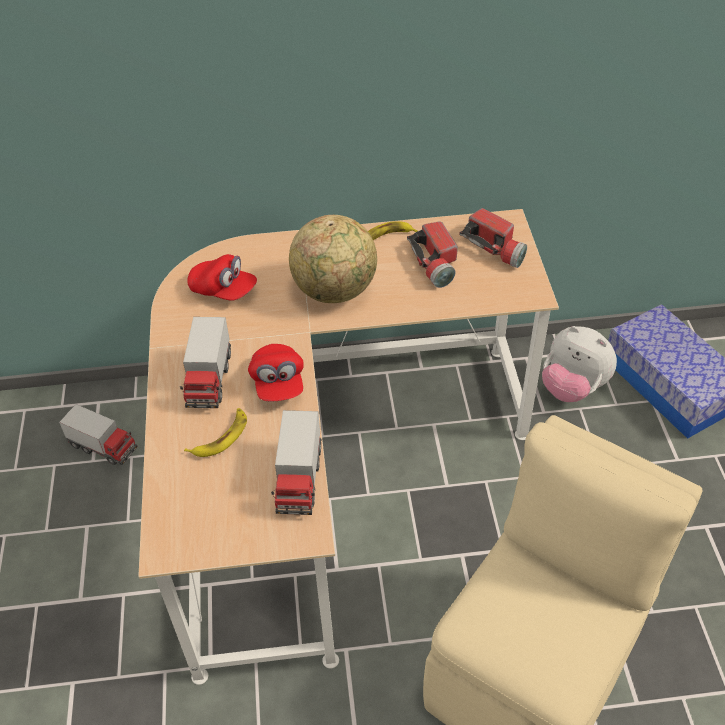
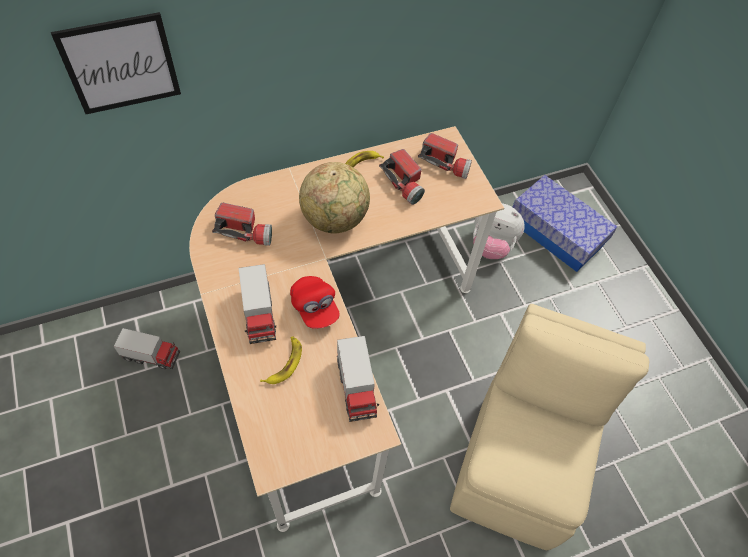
camera: 20 degrees left, 10 degrees up
red cap [187,254,257,301] -> flashlight [212,203,272,246]
none -> picture [51,12,181,114]

